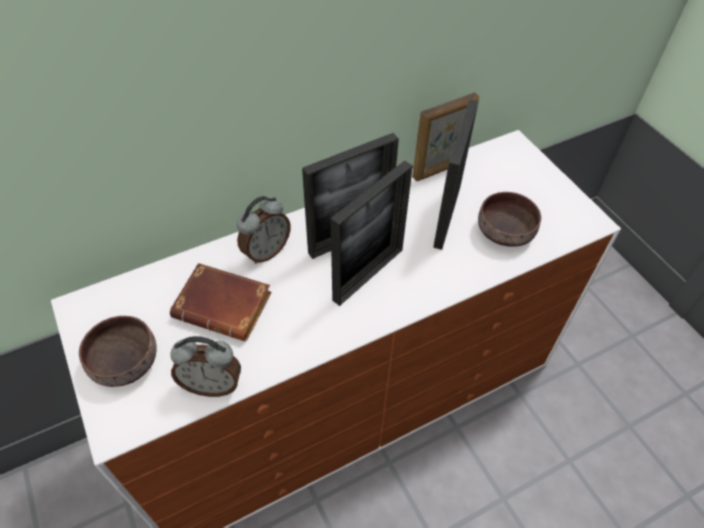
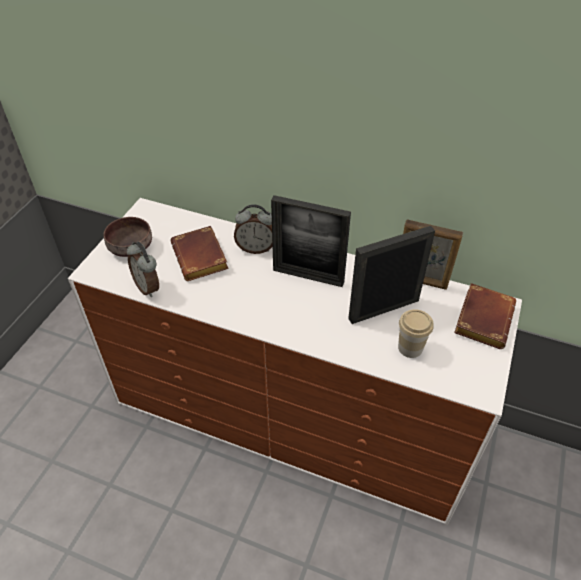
camera: 50 degrees right, 5 degrees down
picture frame [331,160,413,306] -> none
brown bowl [478,192,541,247] -> cup [398,309,434,358]
none -> brown book [454,283,516,349]

